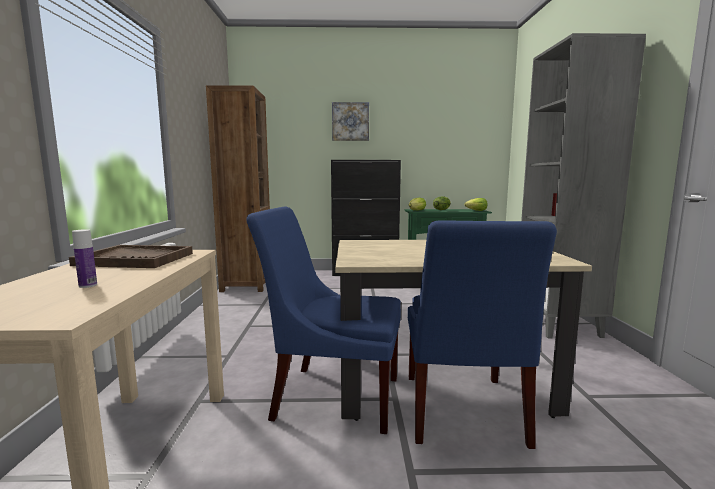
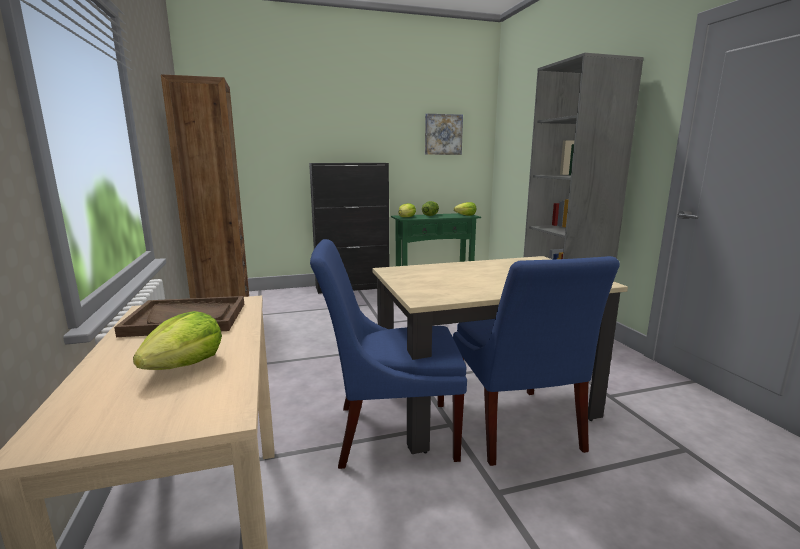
camera: 15 degrees left, 5 degrees up
bottle [72,229,97,288] -> lettuce [133,311,222,370]
picture [332,102,369,141] -> picture moved to [425,114,463,155]

